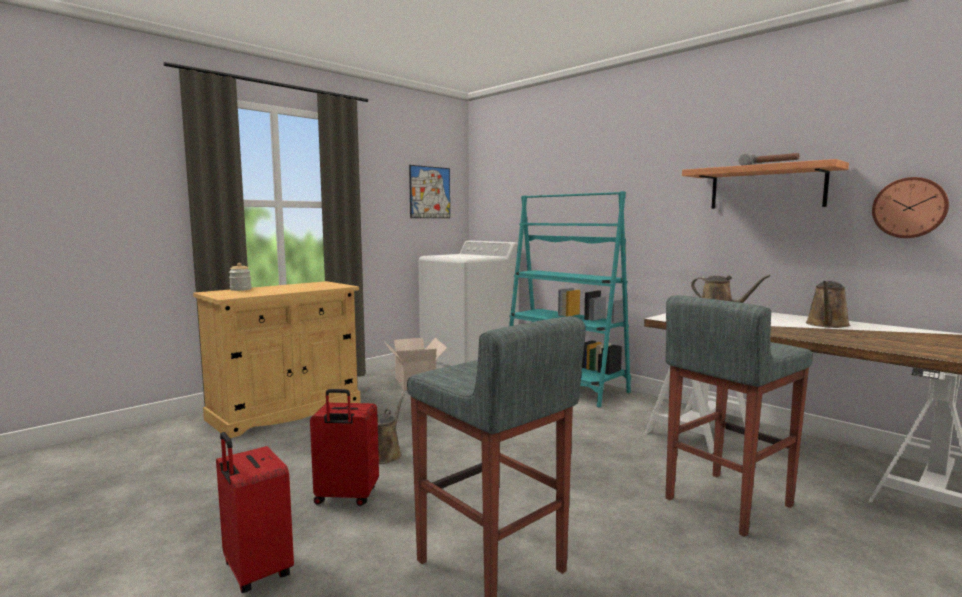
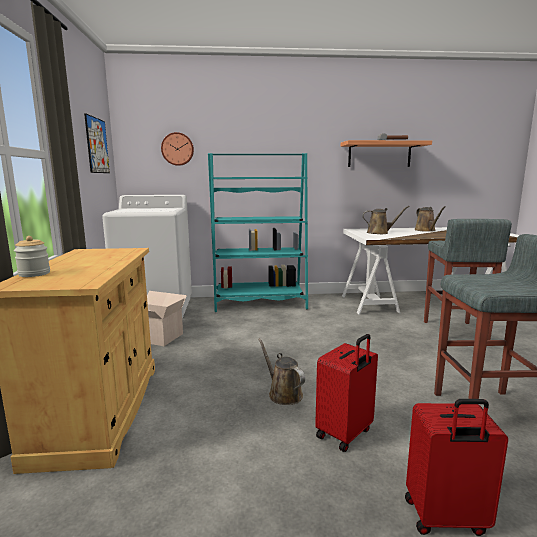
camera: 50 degrees left, 5 degrees up
wall clock [872,177,949,238] -> wall clock moved to [161,132,194,166]

